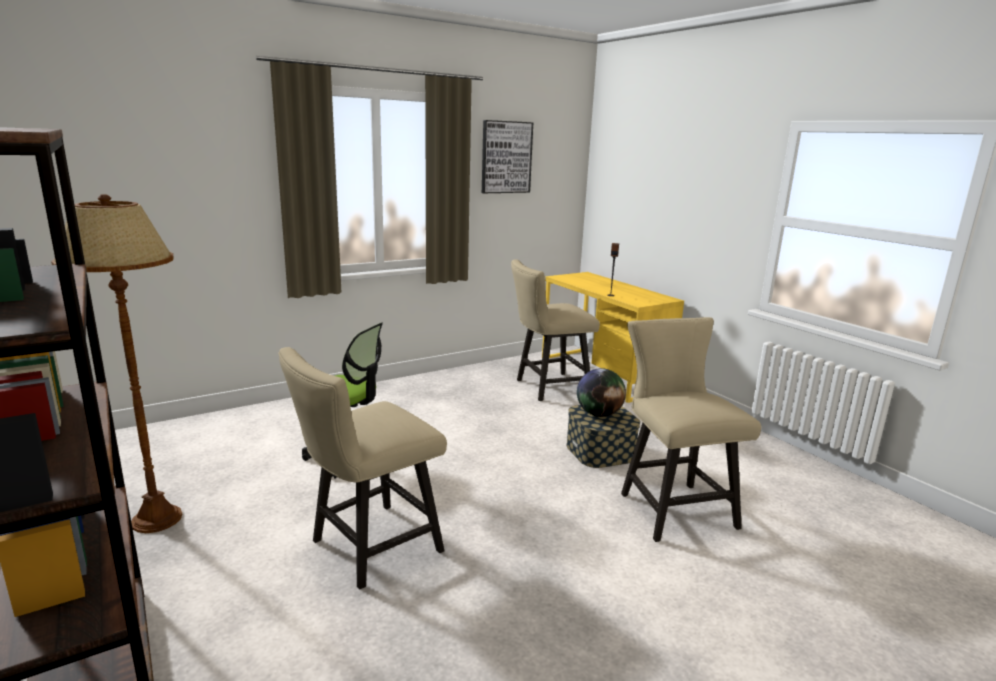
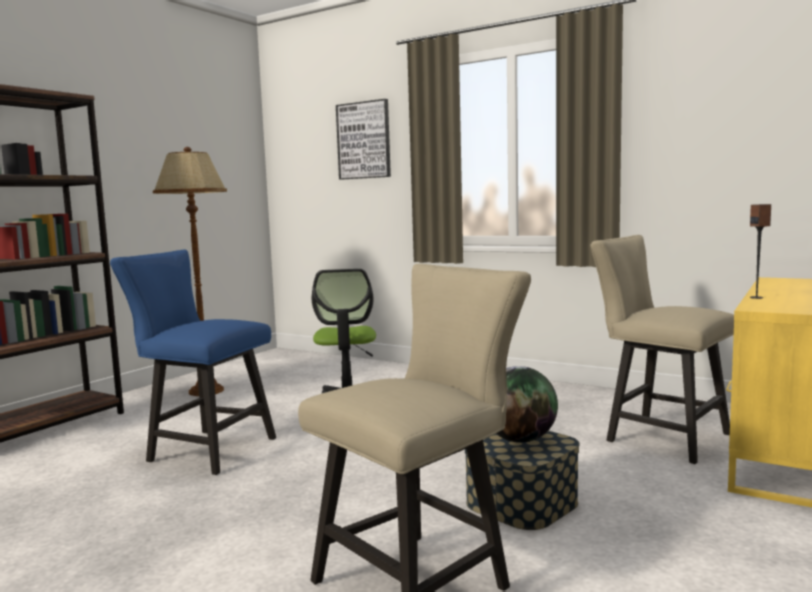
camera: 65 degrees right, 10 degrees down
beige chair [278,347,447,589] -> blue chair [110,250,276,475]
picture [482,120,533,193] -> picture moved to [336,99,391,179]

